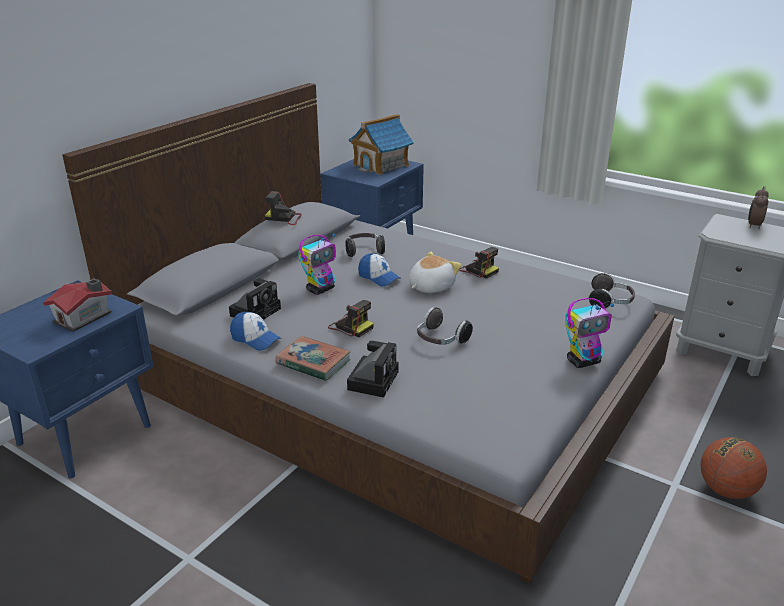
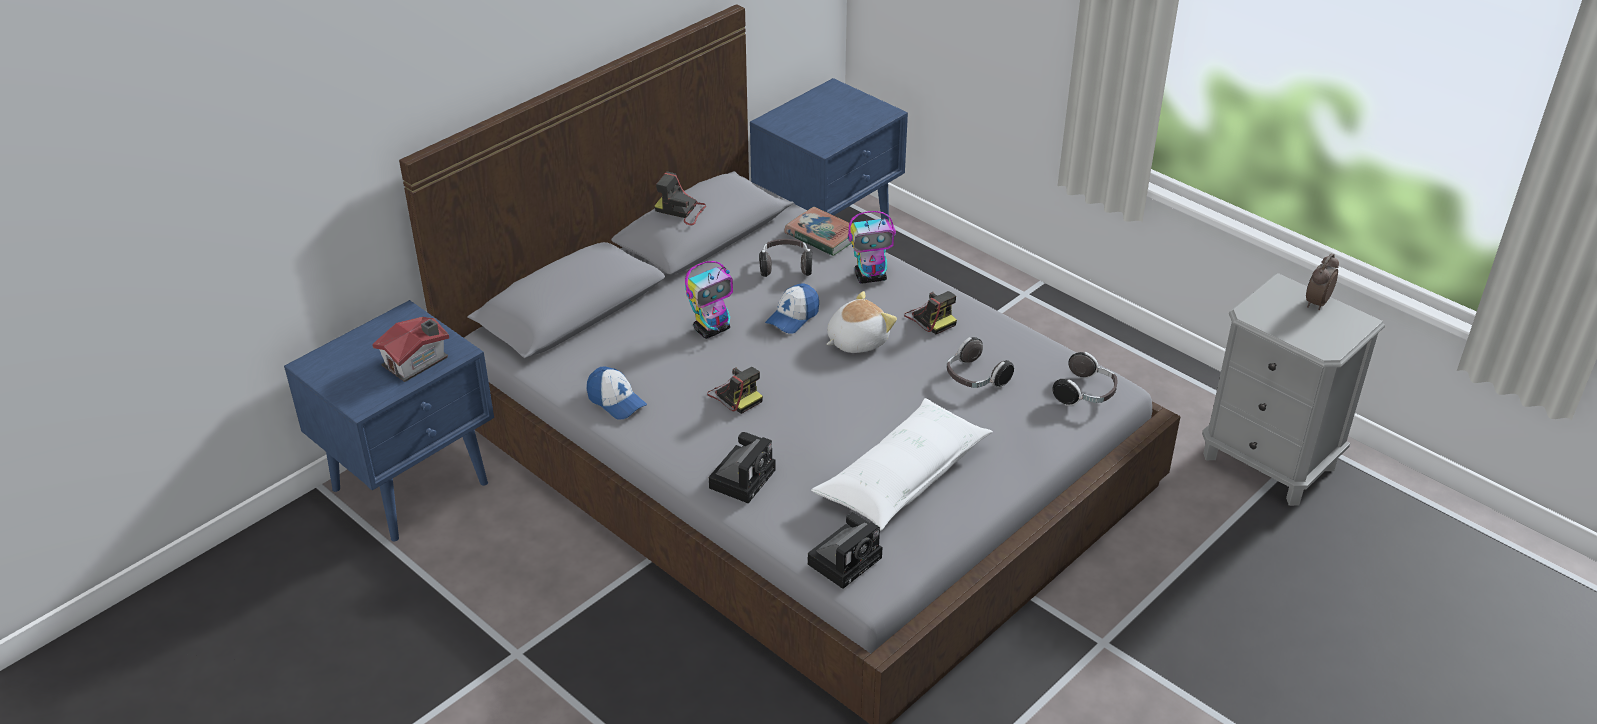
camera: 10 degrees right, 10 degrees up
camera [229,278,281,320] -> camera moved to [808,512,882,589]
book [275,336,351,381] -> book moved to [785,207,852,256]
toy house [349,114,414,175] -> none
cap [358,253,401,287] -> cap turned 75 degrees clockwise [765,283,819,333]
headphones [417,307,473,345] -> headphones moved to [947,337,1014,388]
toy robot [565,298,614,368] -> toy robot moved to [848,211,896,284]
basketball [700,437,767,499] -> none
none -> white pillow [811,398,993,531]

